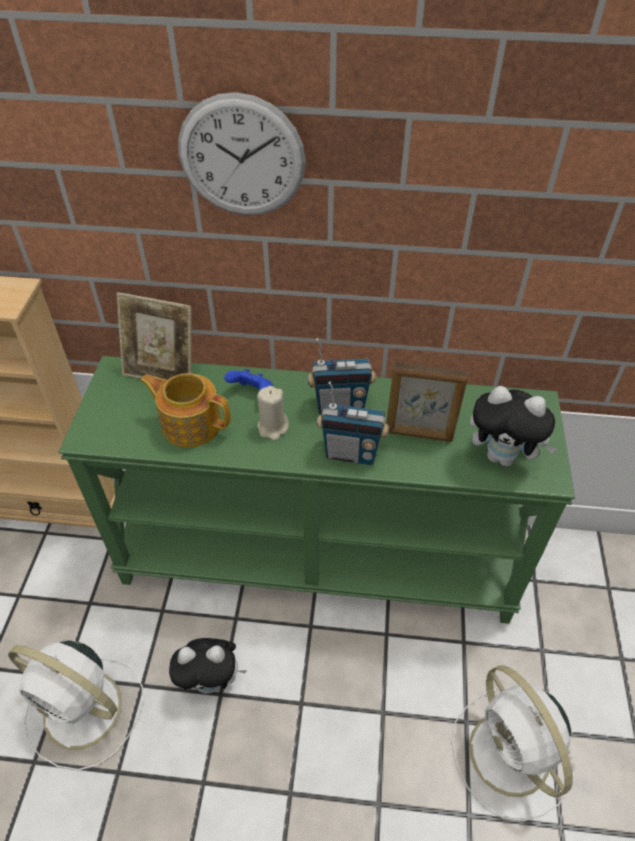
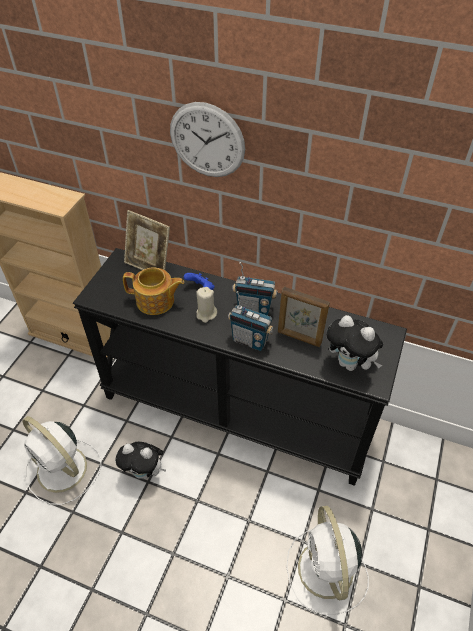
camera: 15 degrees right, 0 degrees up
green console table [58,356,575,624] -> black console table [73,248,407,486]
teapot [140,373,230,447] -> teapot turned 150 degrees clockwise [123,267,184,315]

